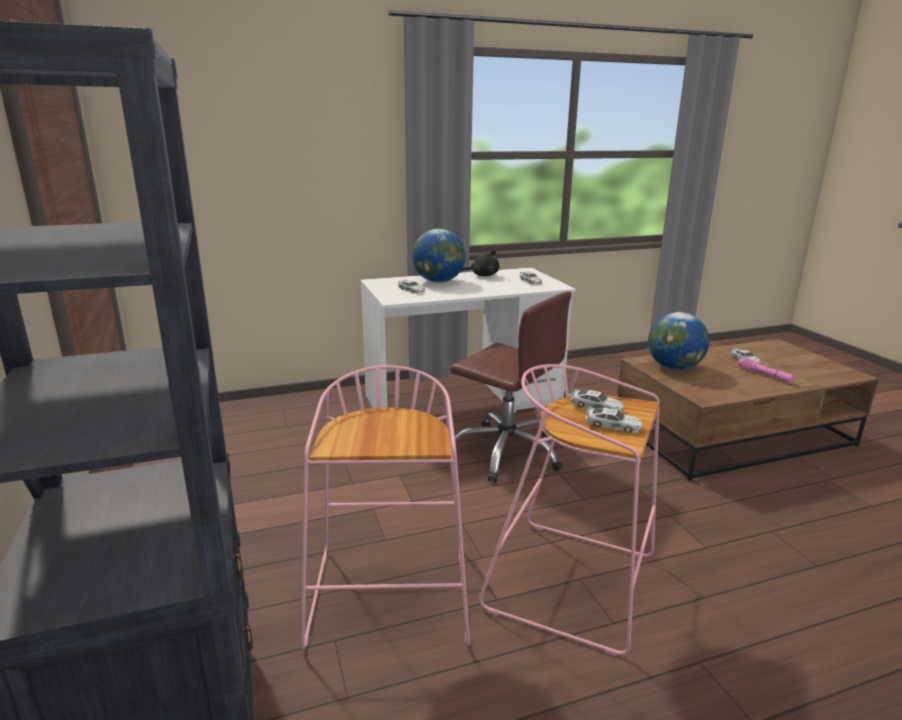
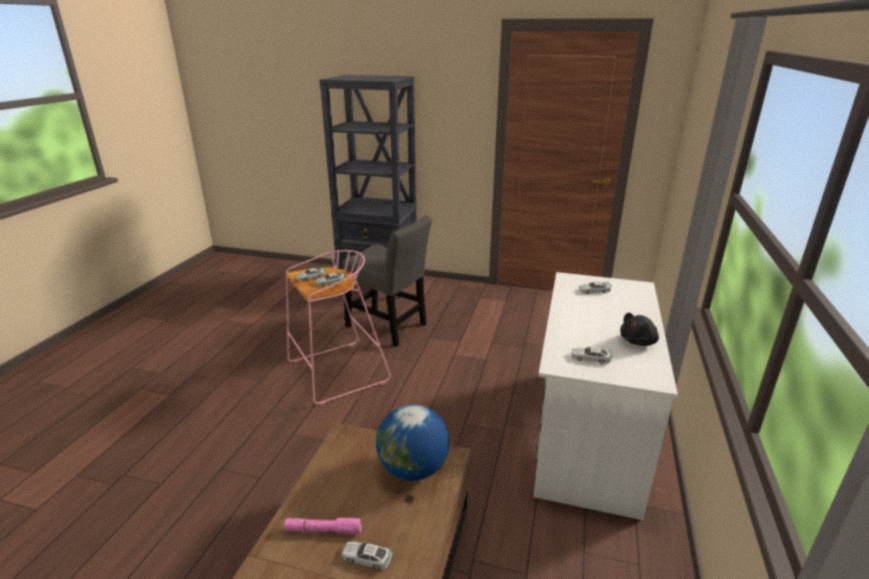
camera: 125 degrees right, 5 degrees up
pink stool [301,365,470,650] -> grey chair [342,216,432,347]
globe [412,229,465,283] -> none
brown office chair [451,291,572,482] -> none

